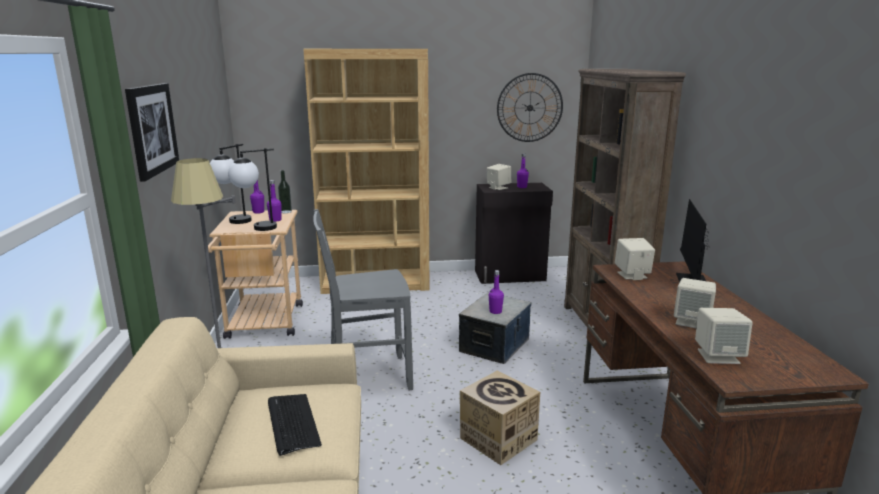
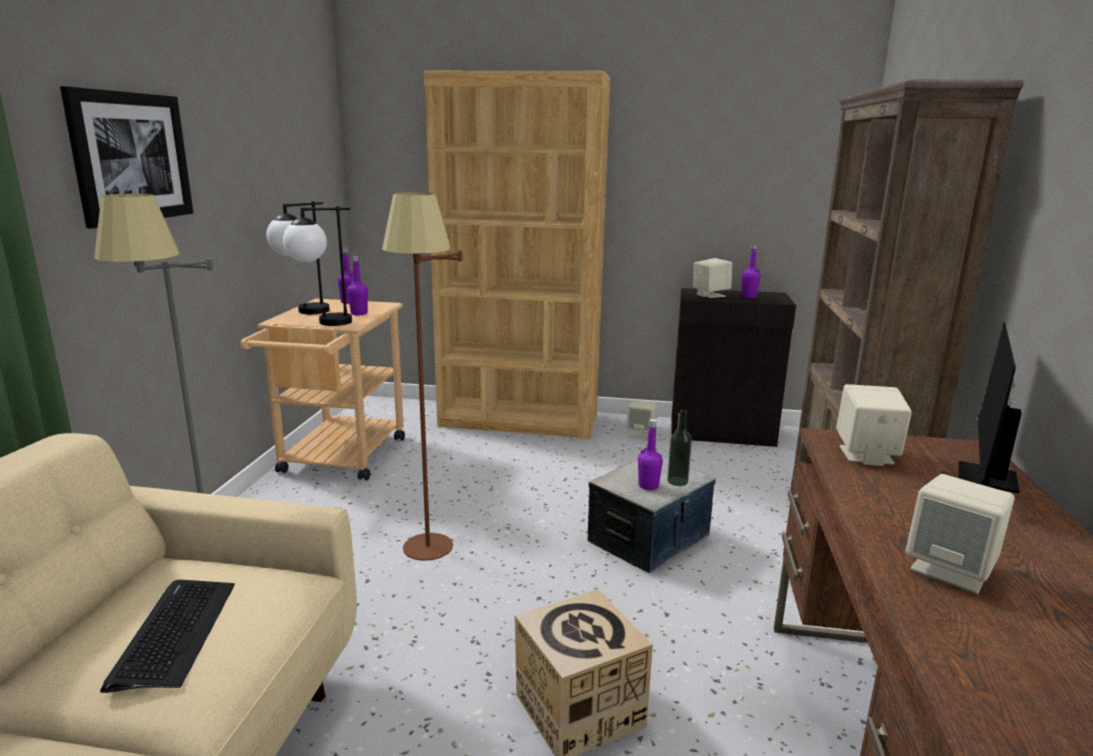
camera: 15 degrees right, 0 degrees up
bottle [278,170,292,213] -> bottle moved to [667,410,692,486]
grey chair [313,209,413,390] -> brown floor lamp [382,192,463,561]
wall clock [497,73,563,142] -> none
beige speaker [695,308,753,364] -> beige speaker moved to [626,400,657,438]

